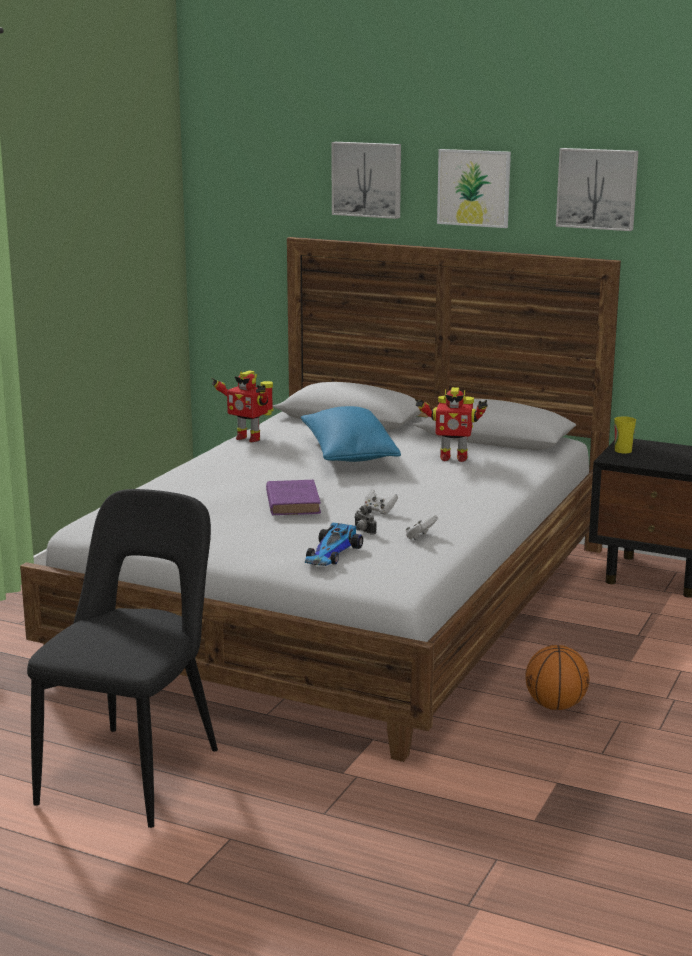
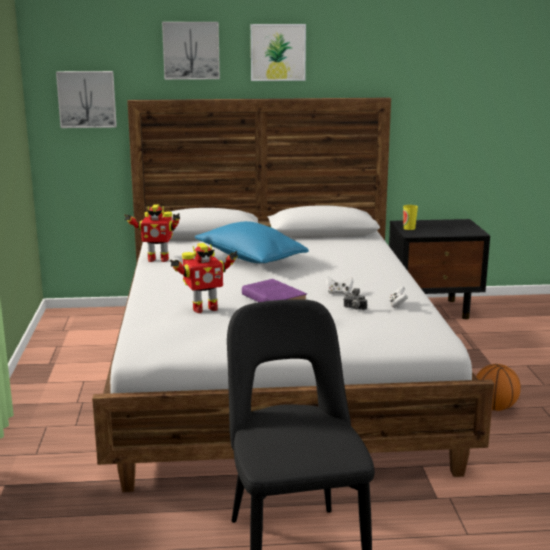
camera: 30 degrees left, 0 degrees up
toy car [305,522,363,566] -> none
toy robot [415,387,488,462] -> toy robot moved to [170,243,238,313]
picture [556,148,639,231] -> picture moved to [56,71,117,128]

